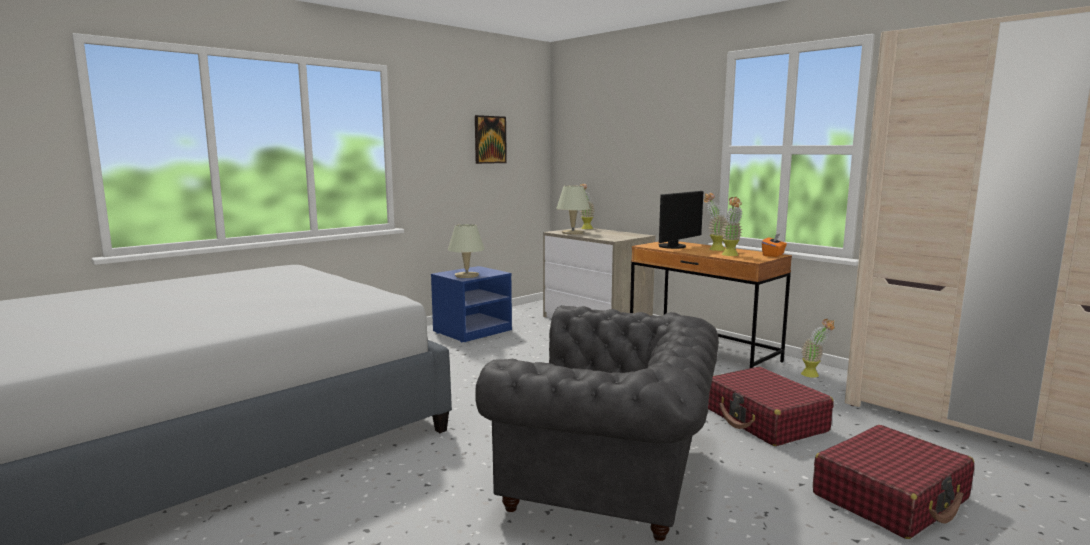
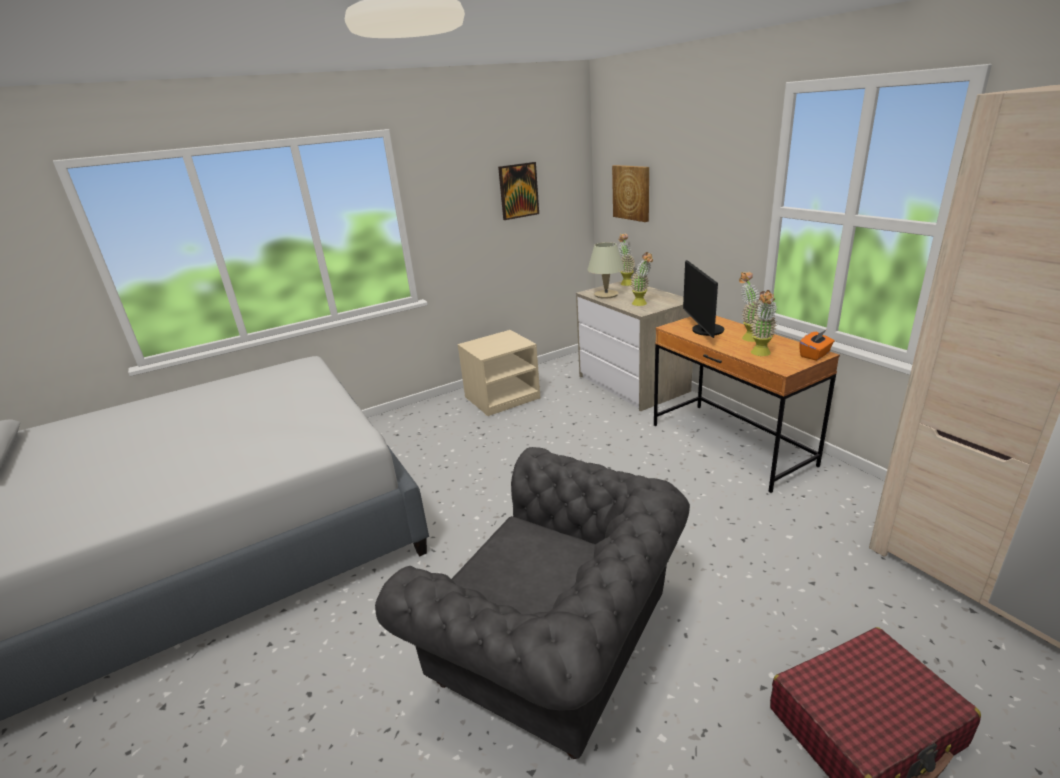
camera: 15 degrees right, 15 degrees up
blue nightstand [431,266,512,342] -> beige nightstand [457,330,540,416]
beige table lamp [448,224,485,278] -> none
monitor [658,191,703,249] -> monitor turned 120 degrees clockwise [683,260,724,338]
red suitcase [708,367,834,446] -> none
potted plant [801,319,835,378] -> potted plant moved to [630,252,653,306]
none -> picture [612,165,649,222]

